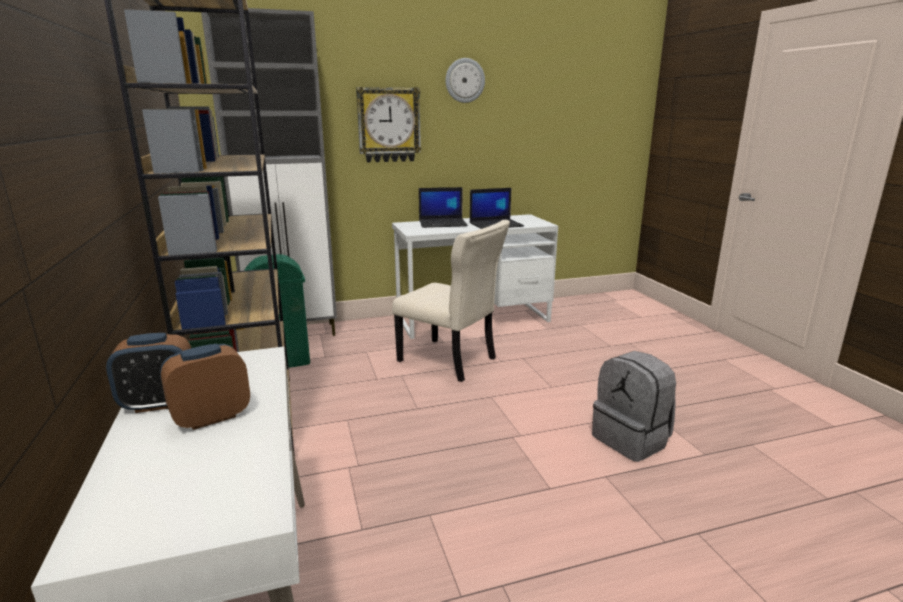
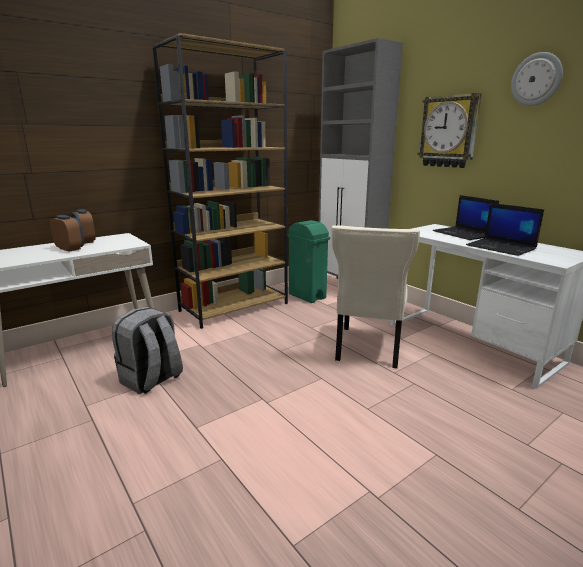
camera: 70 degrees right, 0 degrees up
grey backpack [592,351,676,462] -> grey backpack moved to [112,307,183,394]

